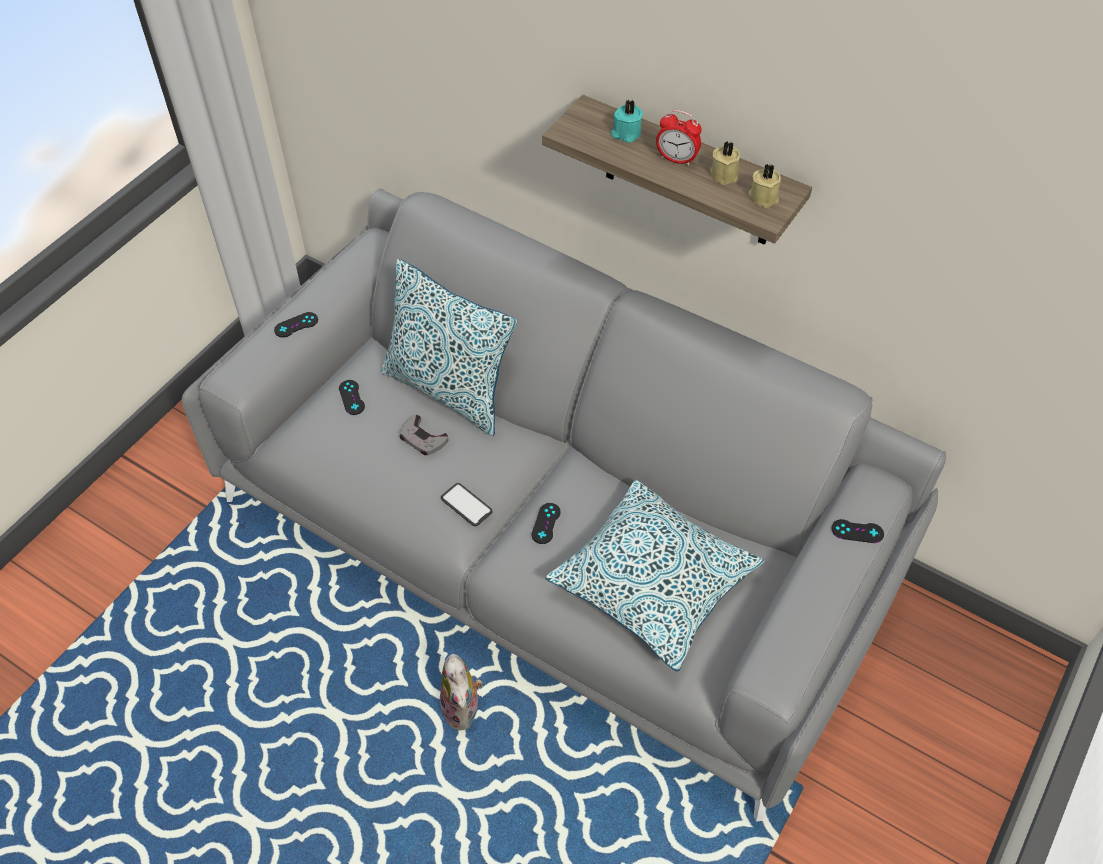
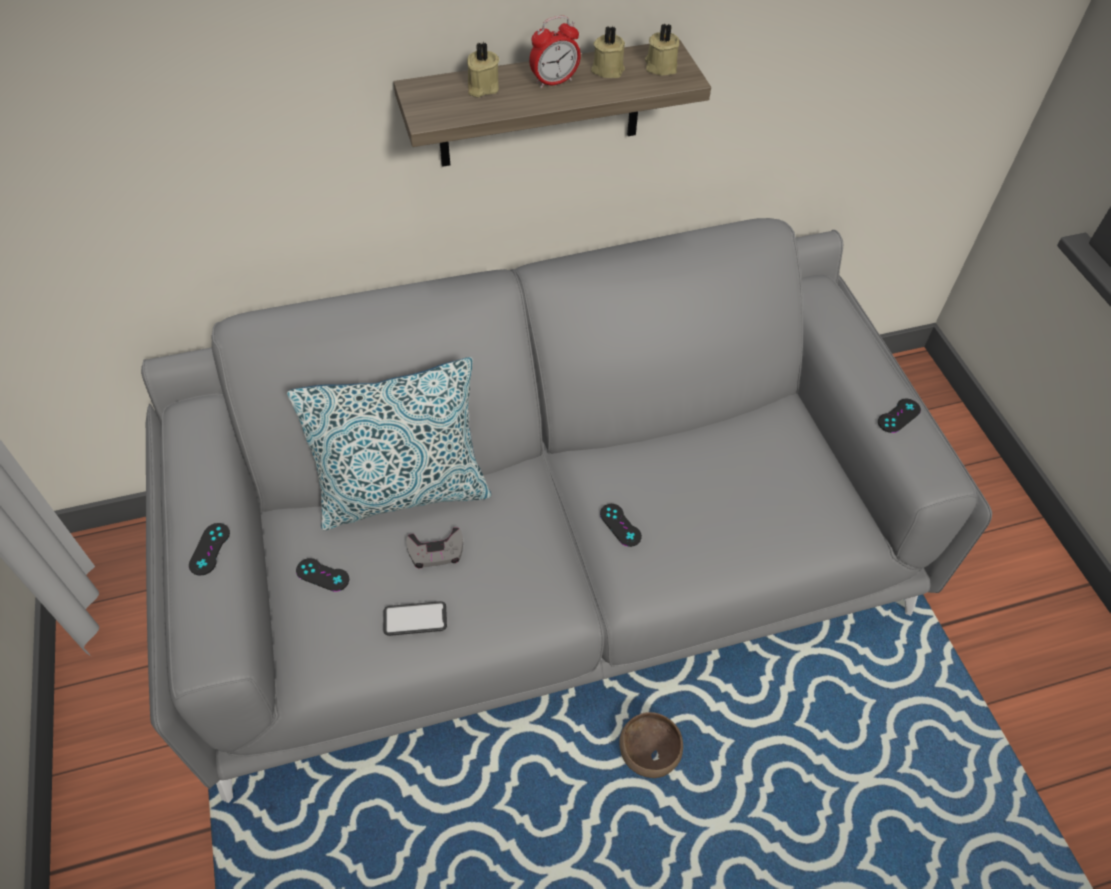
camera: 50 degrees left, 0 degrees up
plush toy [440,654,483,730] -> brown bowl [619,712,683,778]
phone [441,483,493,526] -> phone moved to [384,601,447,636]
pillow [545,480,764,671] -> none
turquoise candle [611,100,643,143] -> beige candle [467,42,499,98]
black game controller [831,519,884,543] -> black game controller moved to [878,399,921,433]

